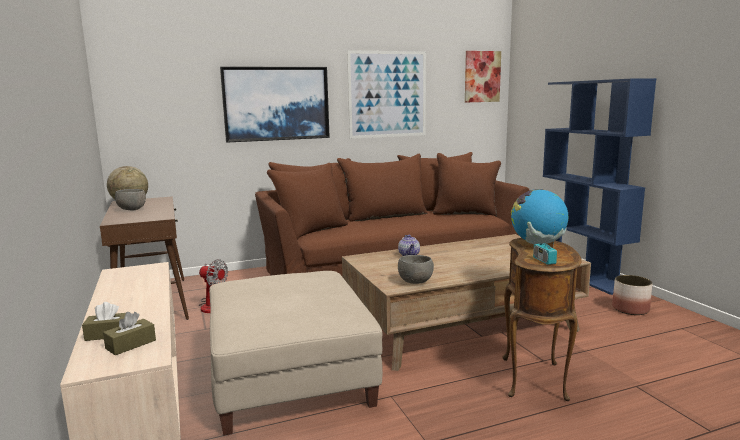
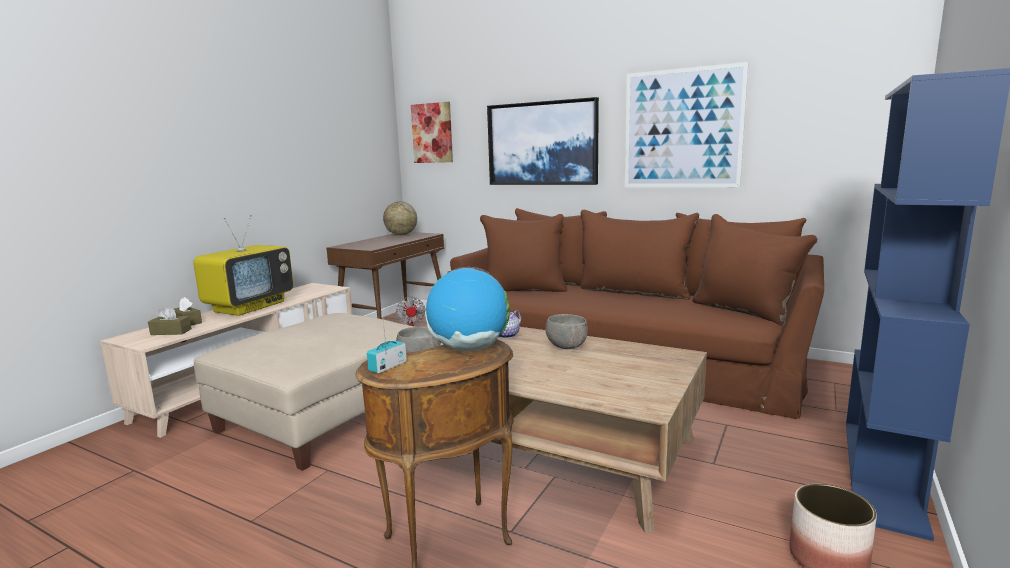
camera: 50 degrees right, 0 degrees up
grey bowl [115,189,146,210] -> grey bowl moved to [545,314,588,349]
picture [465,51,501,102] -> picture moved to [411,102,453,163]
none -> television [193,215,293,316]

